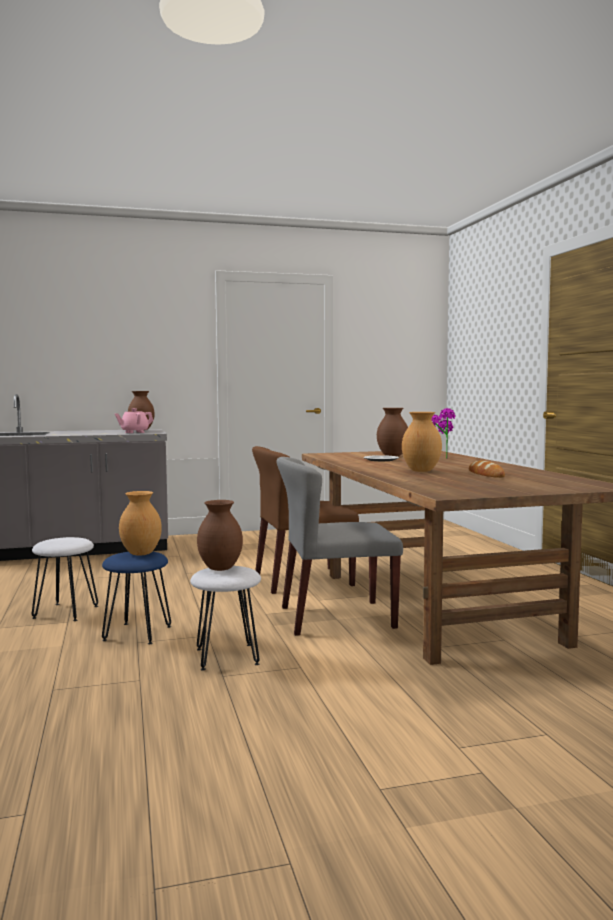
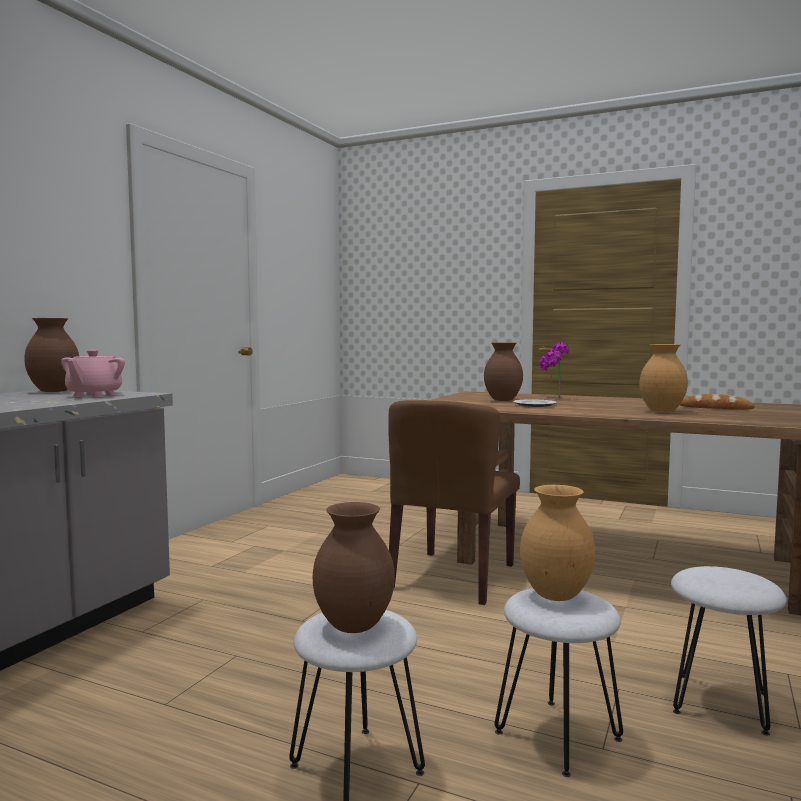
camera: 50 degrees left, 0 degrees up
blue stool [102,552,171,644] -> white stool [495,588,623,777]
brown vase [197,500,243,571] -> brown vase moved to [313,502,395,633]
grey chair [276,457,403,636] -> none

